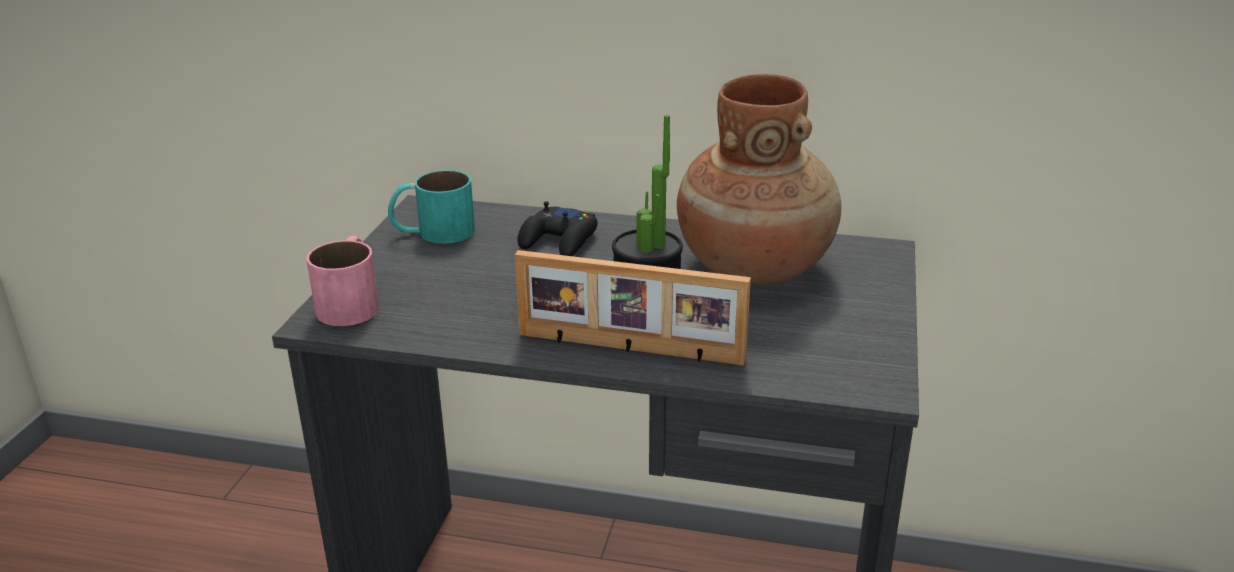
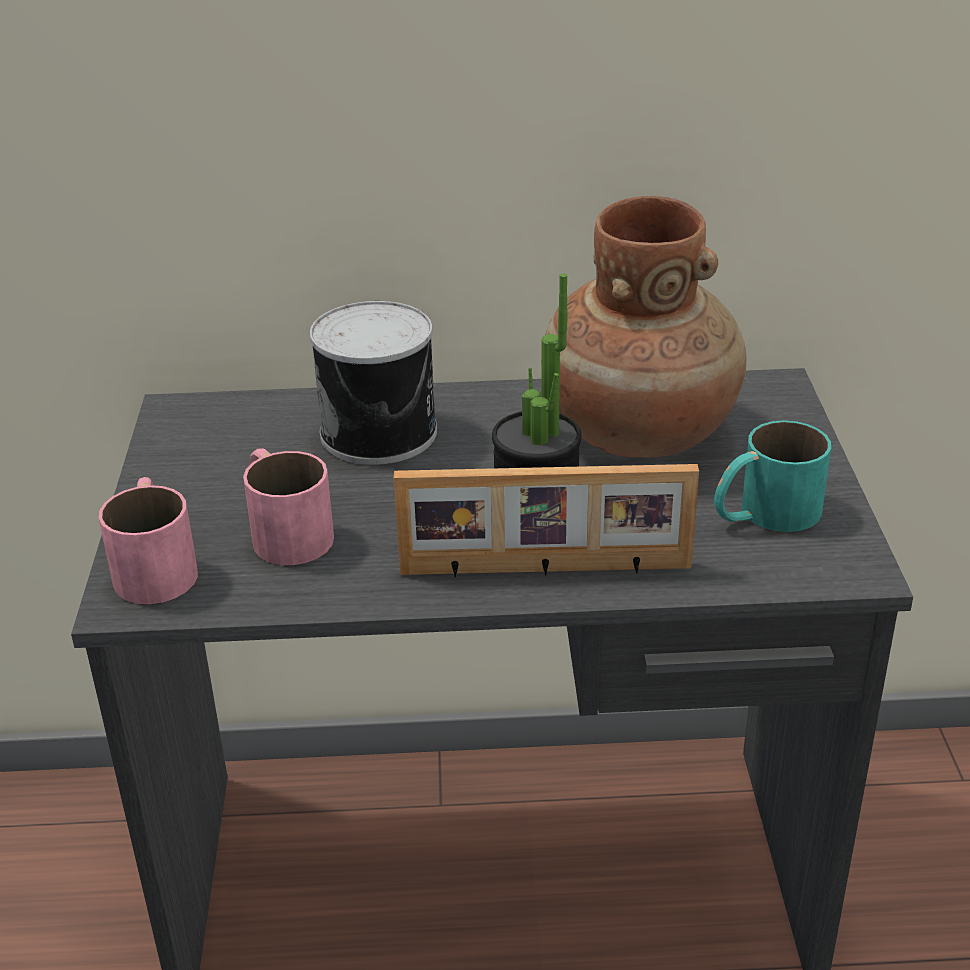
camera: 15 degrees left, 5 degrees up
turquoise mug [388,170,475,244] -> turquoise mug moved to [714,420,831,532]
black game controller [518,202,598,256] -> can [310,301,437,465]
none -> pink mug [243,448,334,565]

